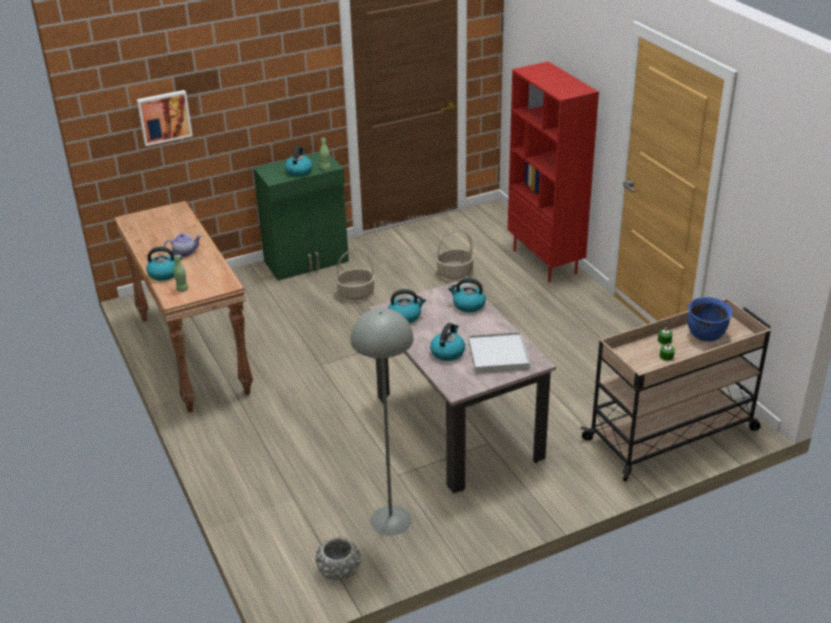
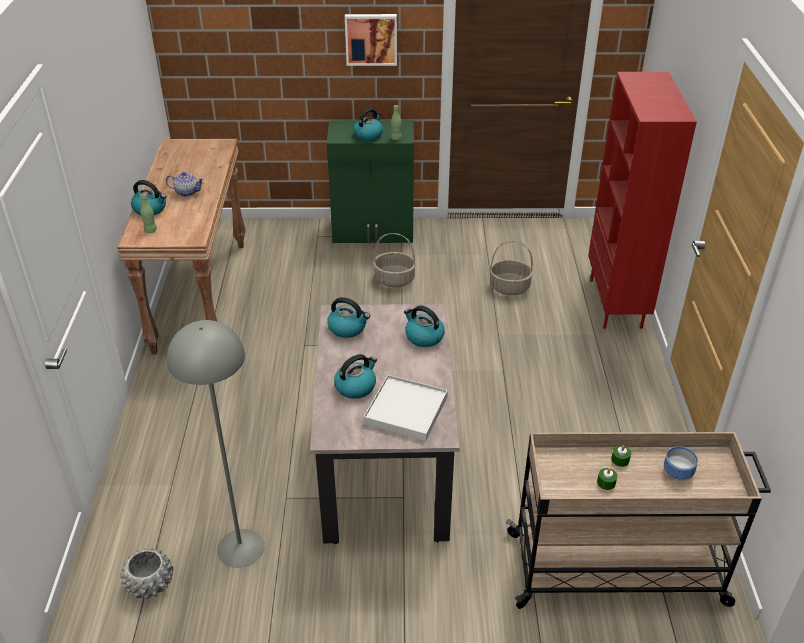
camera: 25 degrees right, 5 degrees up
picture [136,90,193,146] -> picture moved to [345,14,397,66]
blue cooking pot [688,297,733,341] -> bowl [664,446,698,480]

